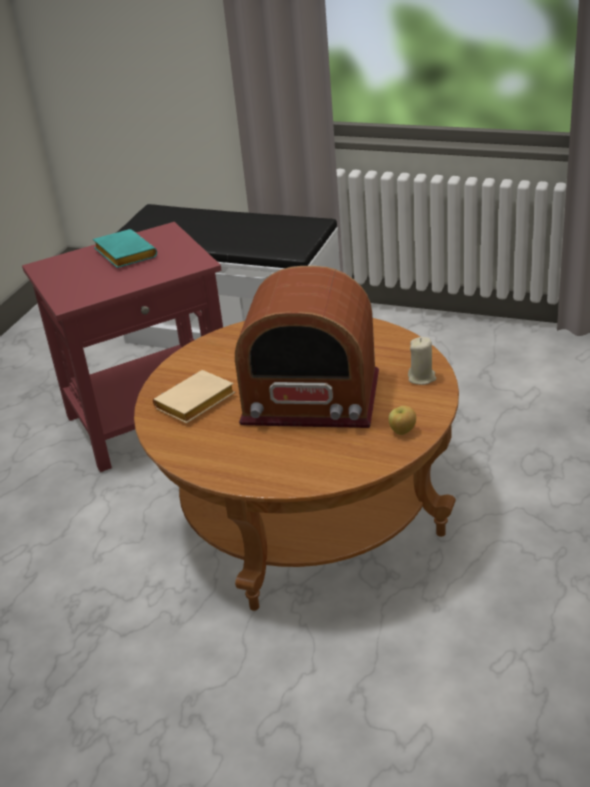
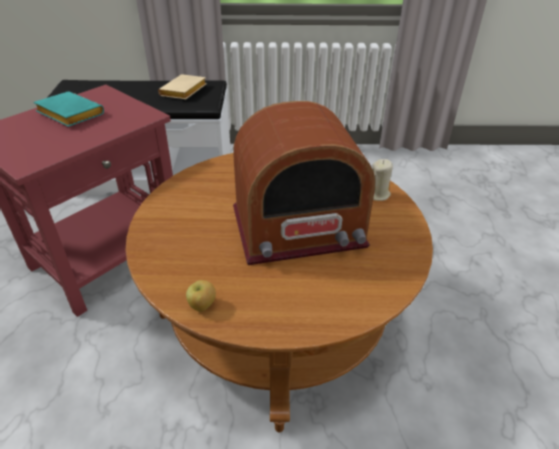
camera: 25 degrees left, 5 degrees up
beige book [153,370,235,423] -> beige book moved to [158,74,207,99]
apple [389,406,416,435] -> apple moved to [186,280,216,312]

